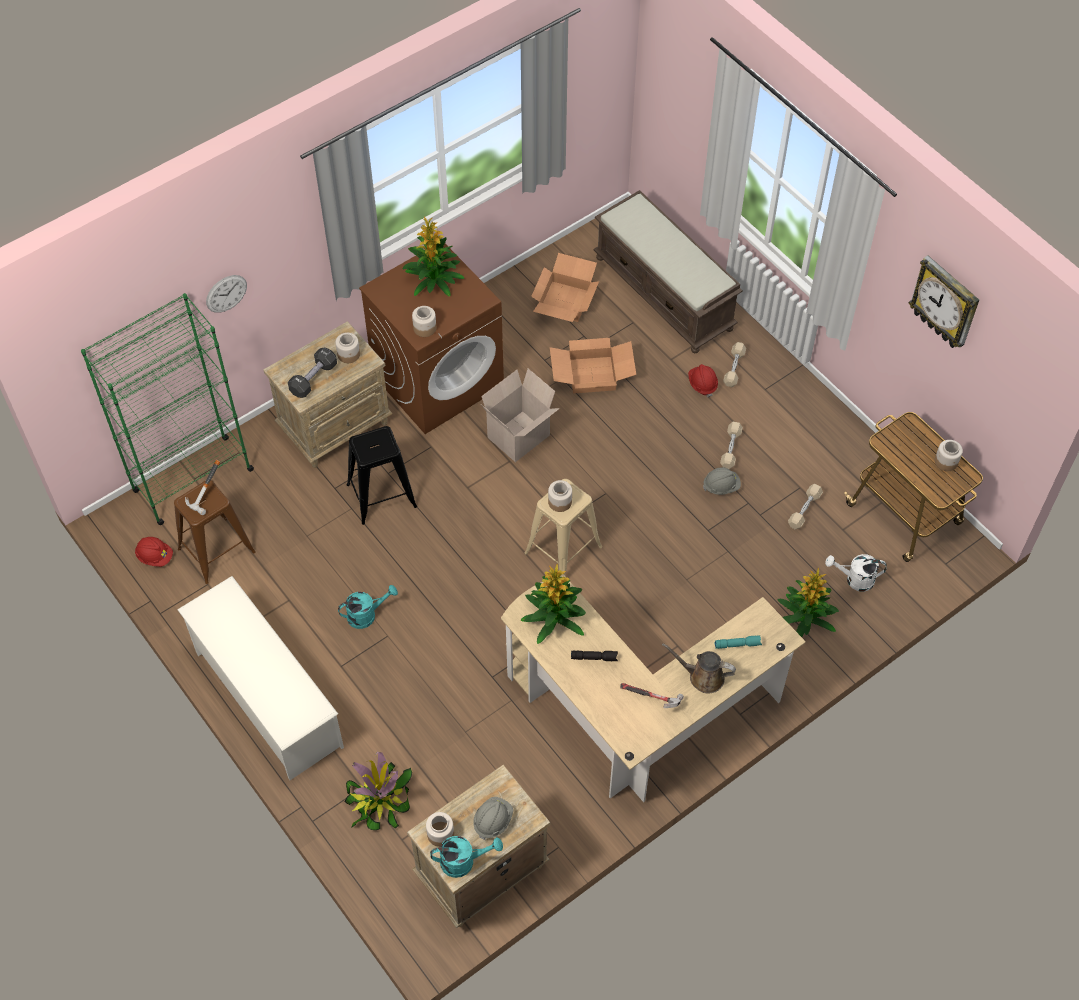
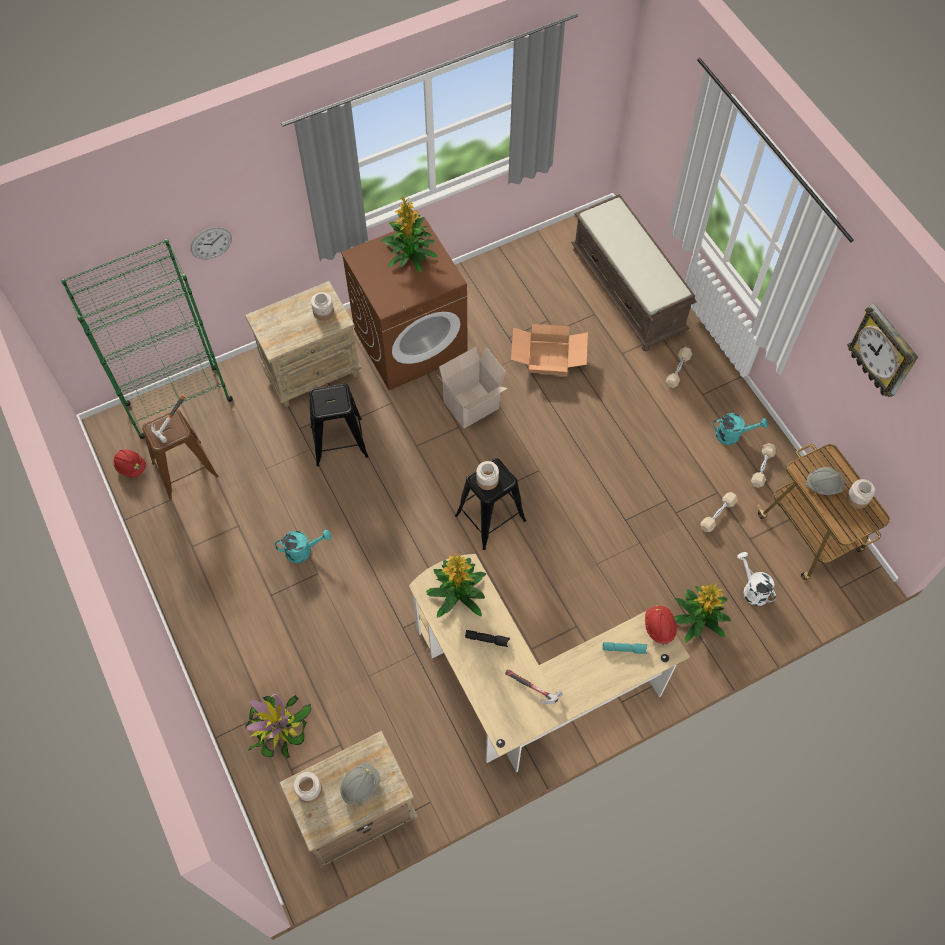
camera: 10 degrees right, 5 degrees up
white shoe rack [177,576,344,780] -> none
black dumbbell [288,348,337,398] -> none
jar [412,306,436,337] -> none
turquoise watering can [430,836,503,878] -> turquoise watering can moved to [713,413,768,445]
beige stool [525,479,602,576] -> black stool [455,458,526,550]
cardboard box [531,253,599,322] -> none
brown watering can [662,643,736,694] -> none
red hard hat [688,364,718,397] -> red hard hat moved to [645,606,677,645]
grey hard hat [703,467,741,495] -> grey hard hat moved to [806,467,845,495]
beige dumbbell [720,422,743,469] -> beige dumbbell moved to [751,443,776,488]
white watering can [825,554,887,592] -> white watering can turned 45 degrees clockwise [737,552,776,606]

